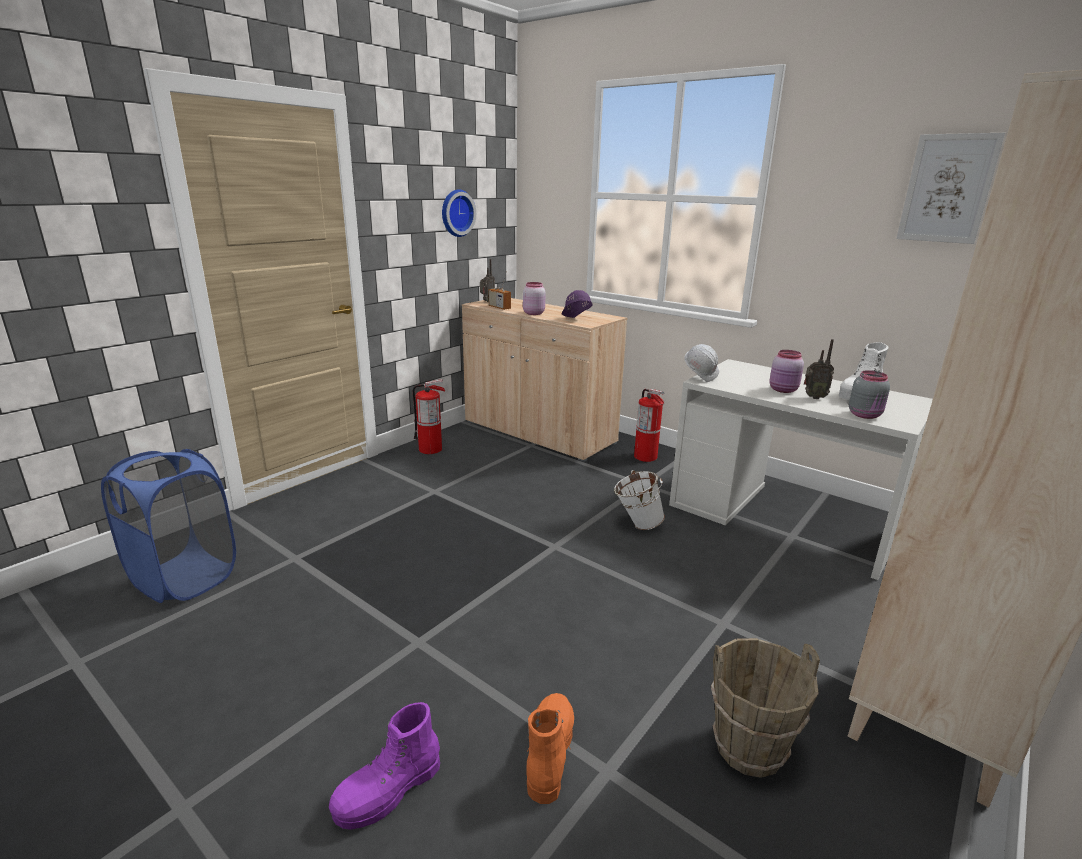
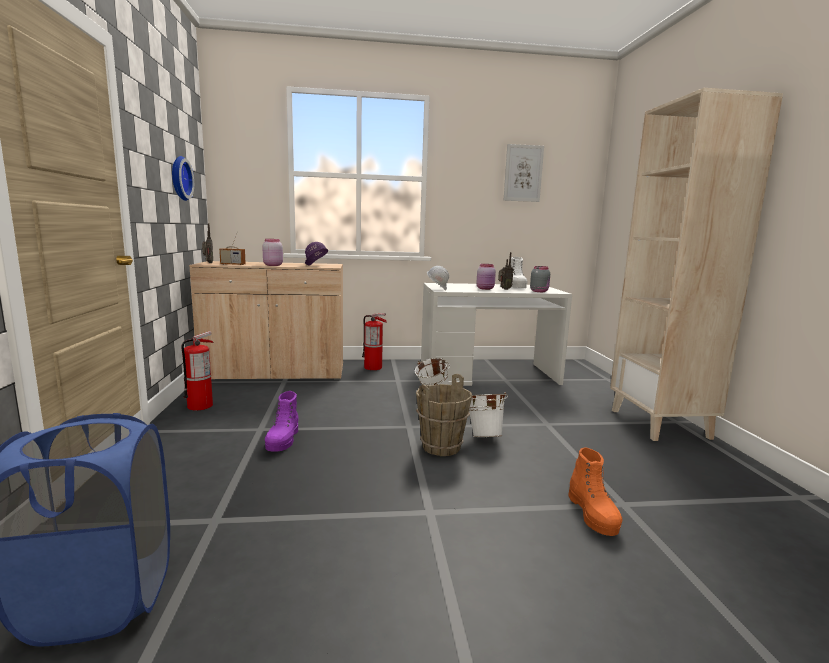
camera: 45 degrees left, 10 degrees down
purple boot [329,702,440,830] -> purple boot moved to [265,391,299,452]
orange boot [527,693,574,804] -> orange boot turned 150 degrees counterclockwise [568,447,623,536]
brown bucket [711,638,820,778] -> brown bucket moved to [416,374,472,456]
none -> white bucket [469,392,508,437]

